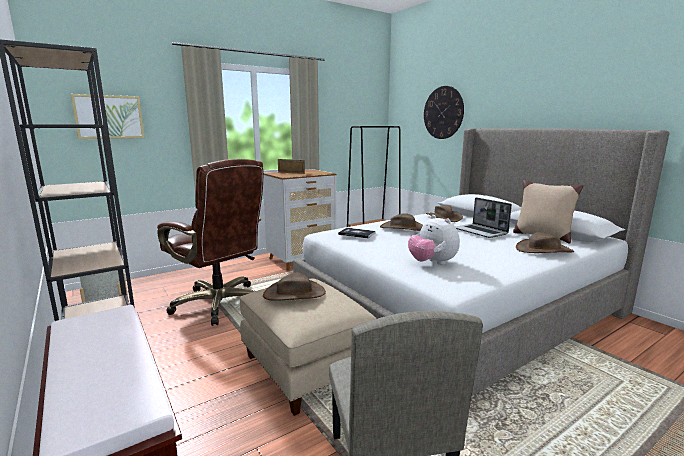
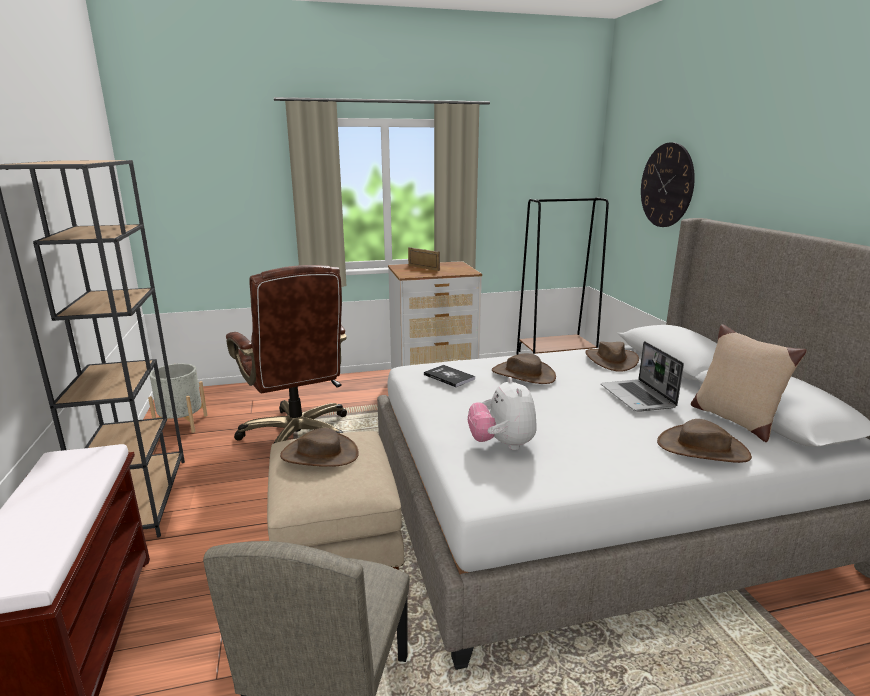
camera: 20 degrees right, 5 degrees up
picture [71,94,145,139] -> none

